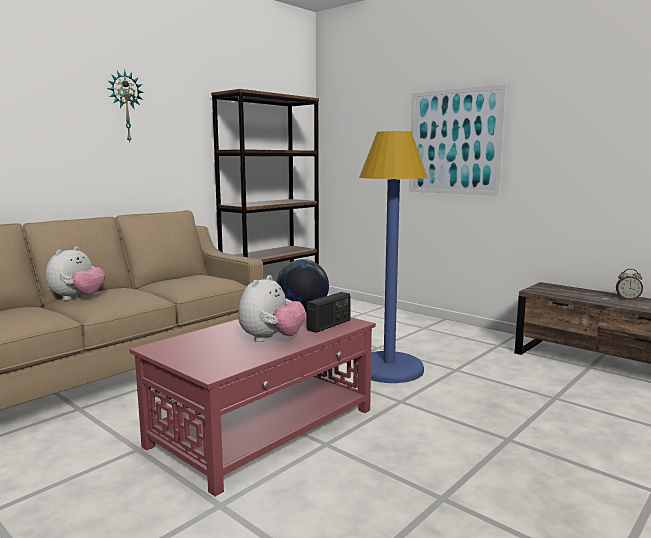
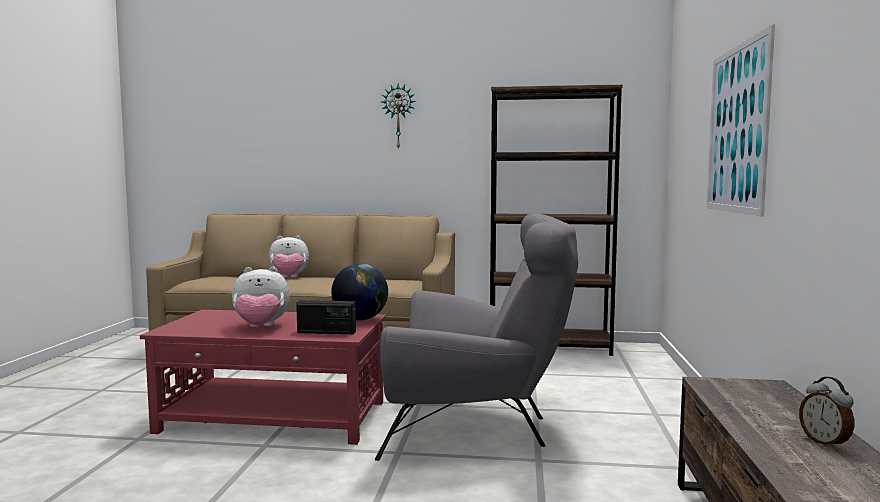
camera: 55 degrees right, 5 degrees down
blue floor lamp [357,131,428,383] -> grey armchair [375,214,578,461]

